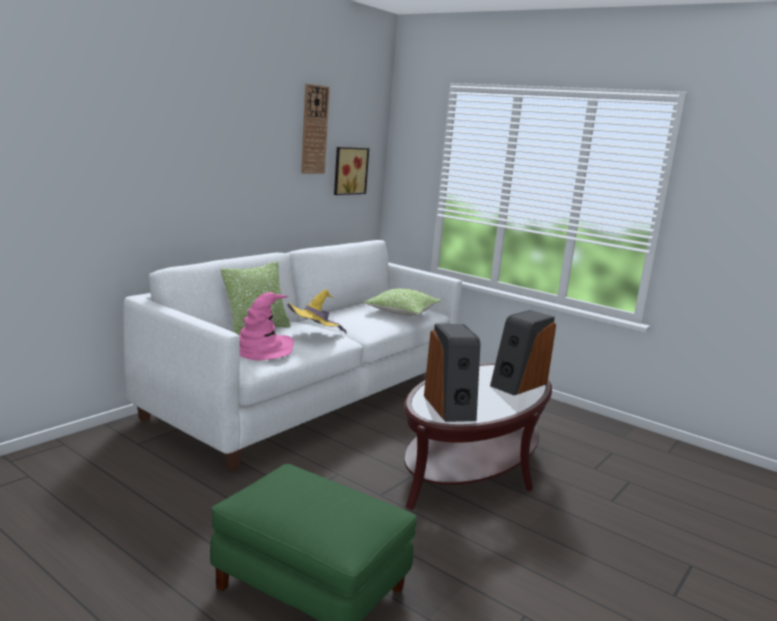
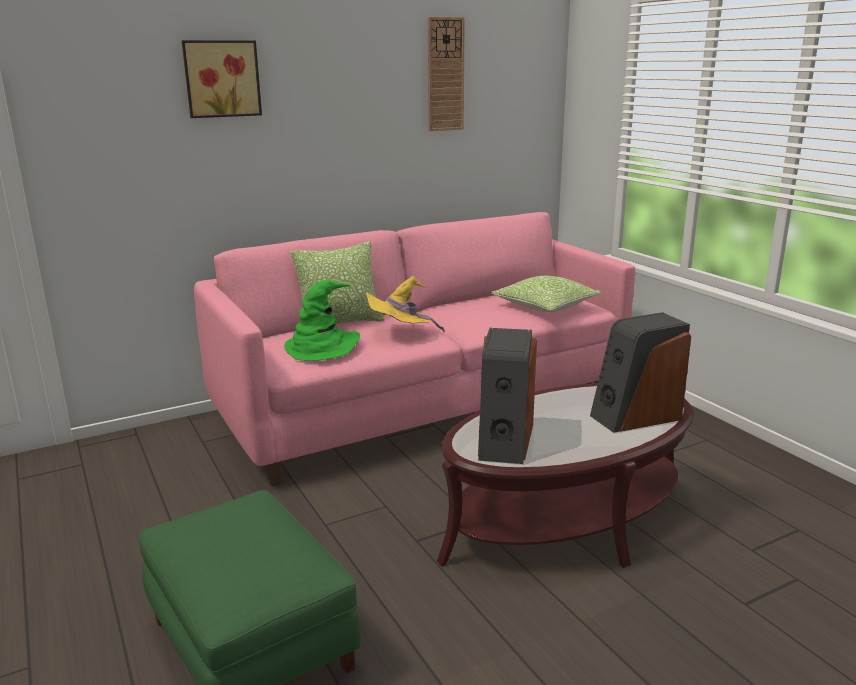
camera: 25 degrees right, 5 degrees up
white sofa [123,240,462,472] -> pink sofa [194,212,635,486]
pink hat [239,292,294,360] -> green hat [284,280,360,361]
picture [334,147,369,195] -> picture moved to [182,40,262,118]

